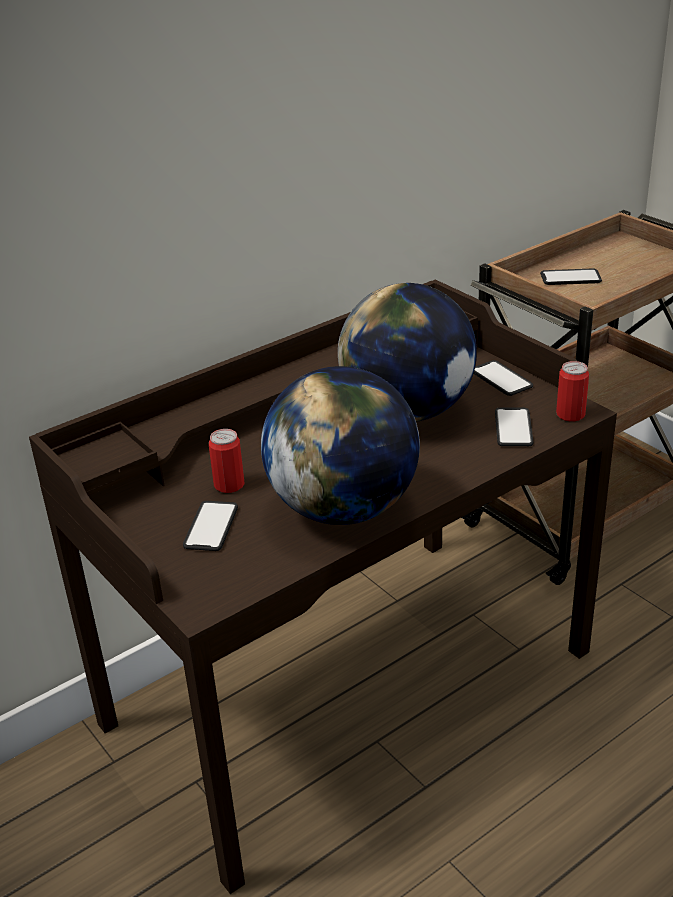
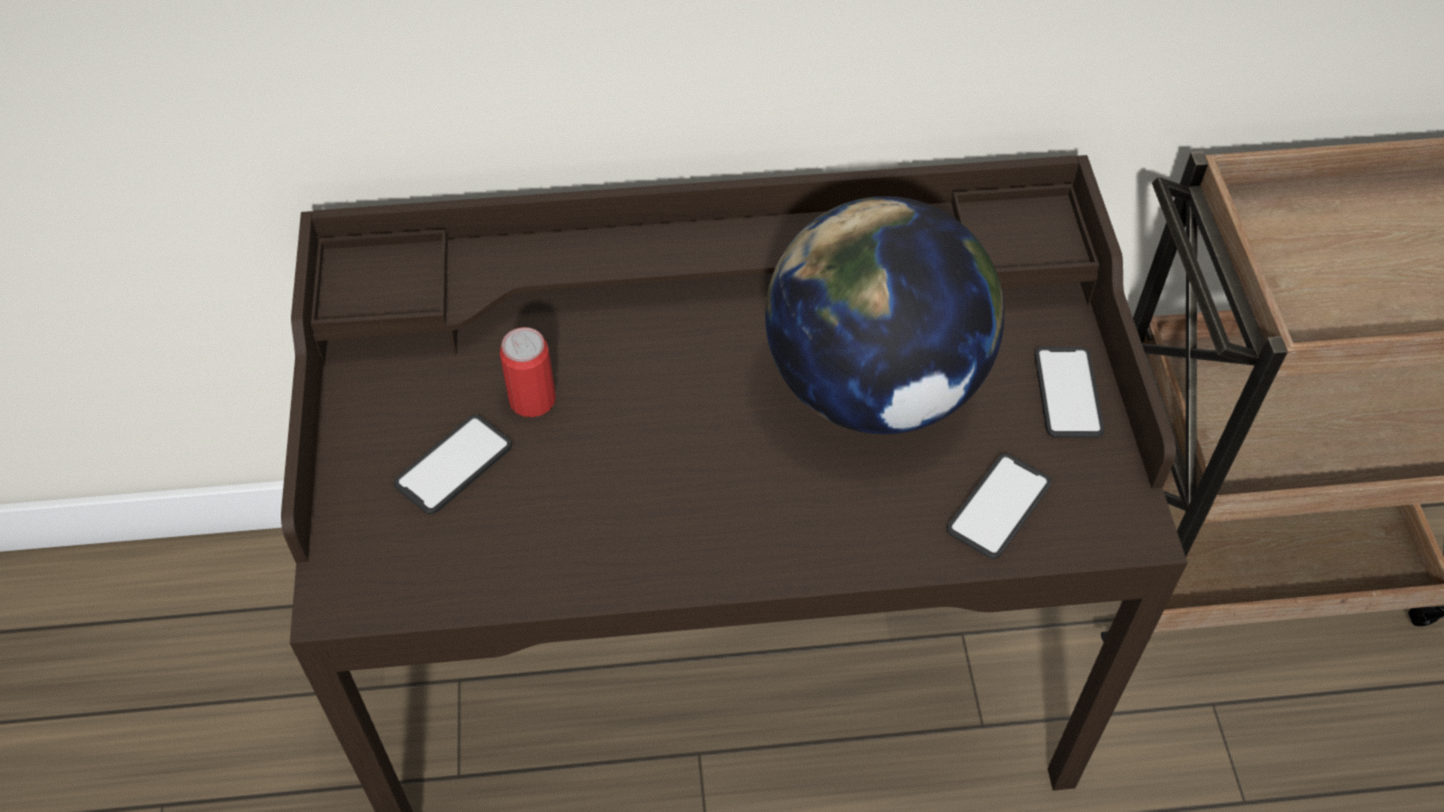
camera: 30 degrees right, 20 degrees up
globe [261,366,420,525] -> none
phone [540,268,602,285] -> none
can [556,361,589,422] -> none

